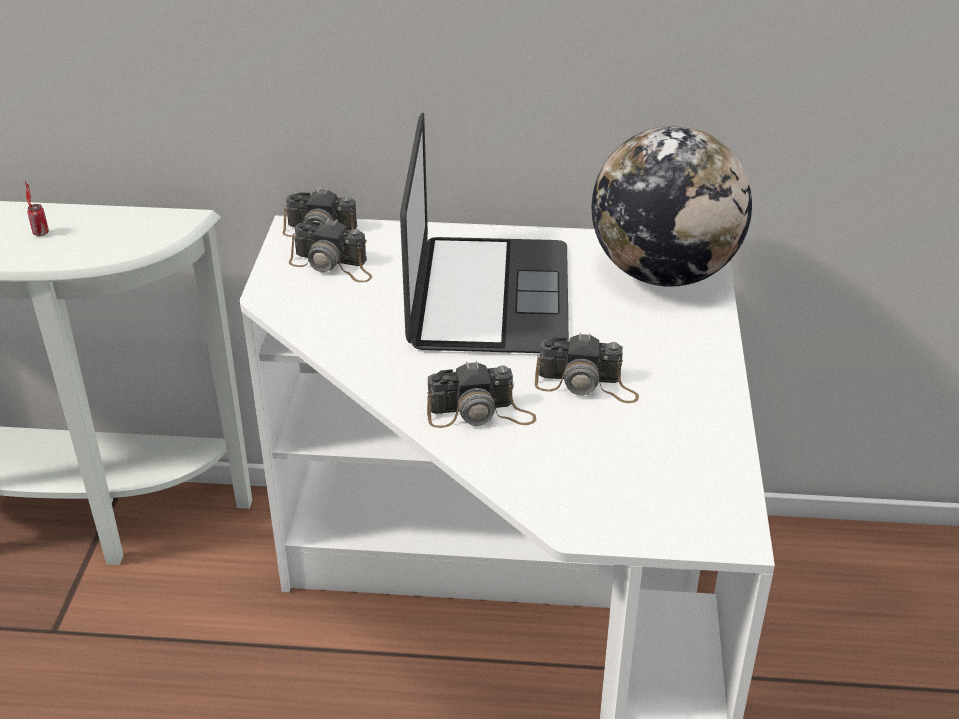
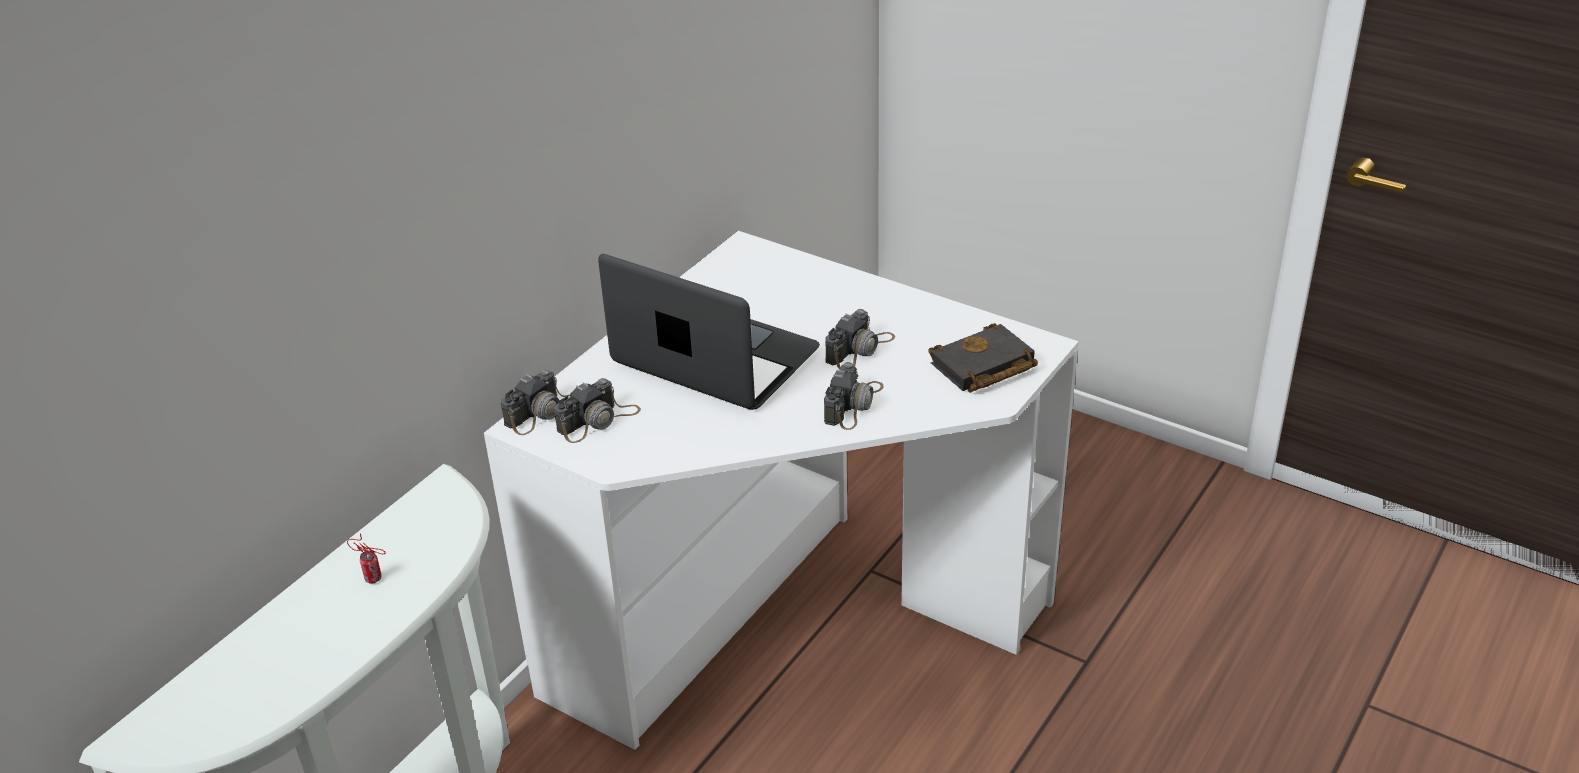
camera: 60 degrees left, 0 degrees up
globe [592,126,752,287] -> none
none -> black book [928,323,1038,393]

